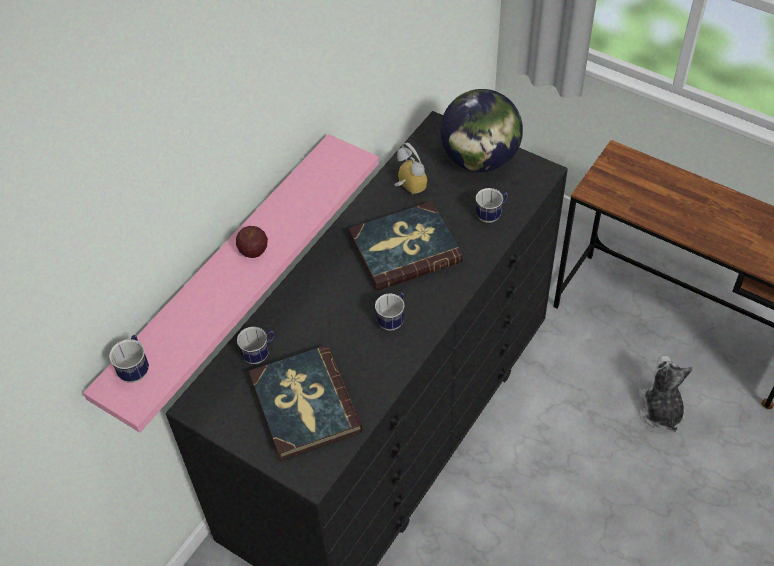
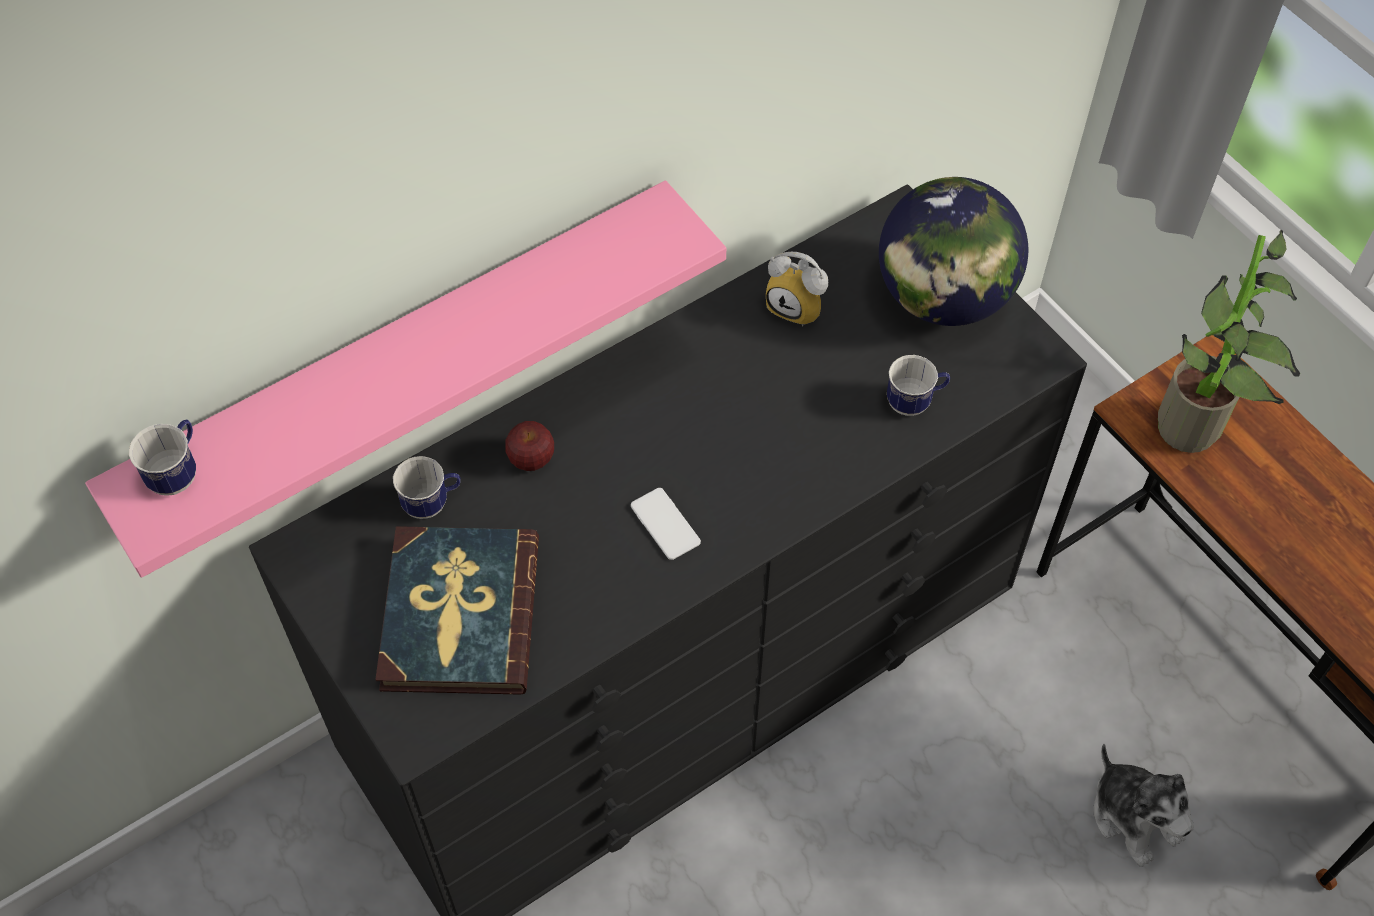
camera: 20 degrees right, 5 degrees up
apple [236,226,268,258] -> apple moved to [506,421,554,471]
book [349,201,463,291] -> none
mug [375,293,404,330] -> phone [631,488,701,560]
alarm clock [394,143,427,195] -> alarm clock turned 135 degrees clockwise [766,252,828,327]
plush toy [639,355,693,432] -> plush toy turned 135 degrees clockwise [1094,744,1194,867]
none -> potted plant [1158,230,1300,453]

